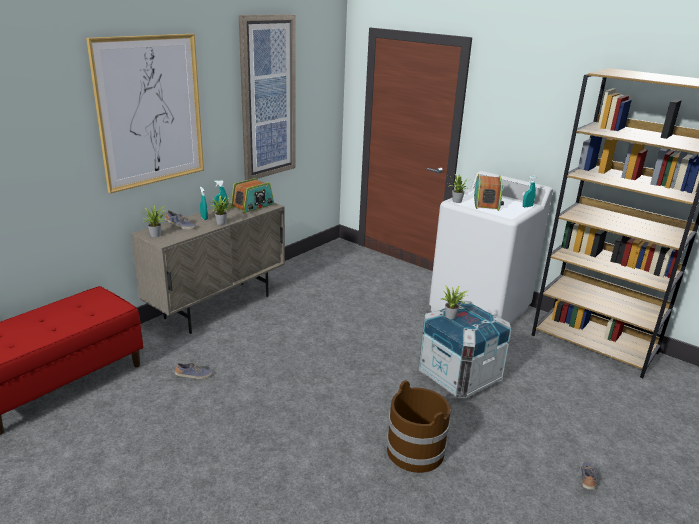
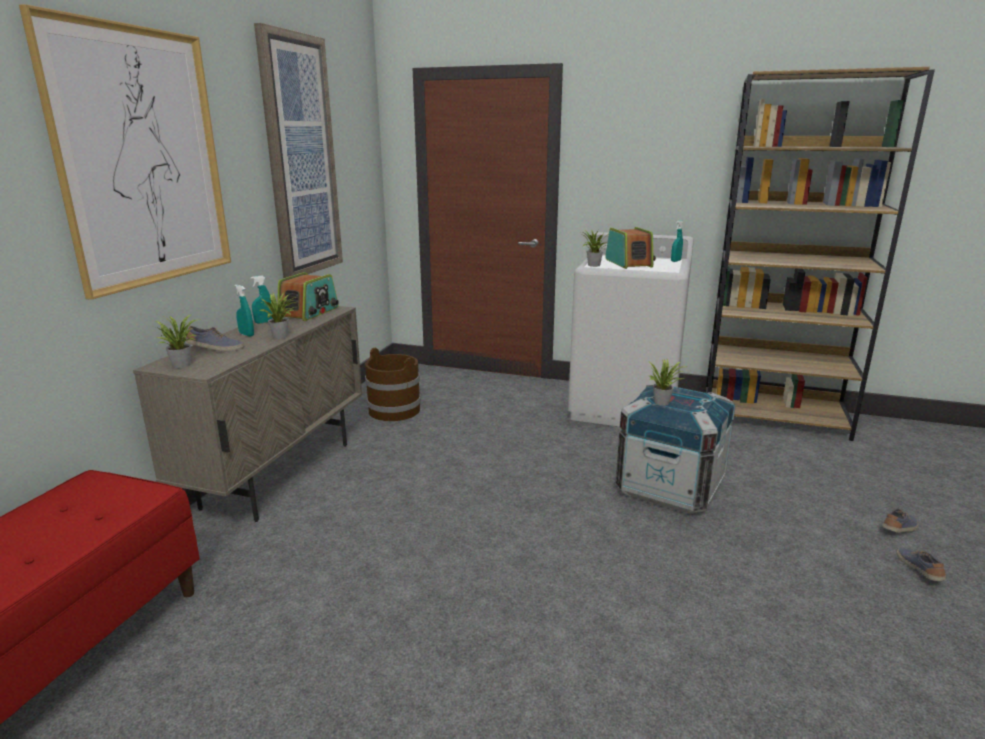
camera: 20 degrees left, 5 degrees down
shoe [175,363,213,379] -> shoe moved to [883,509,919,533]
brown bucket [387,380,450,473] -> brown bucket moved to [365,348,421,421]

